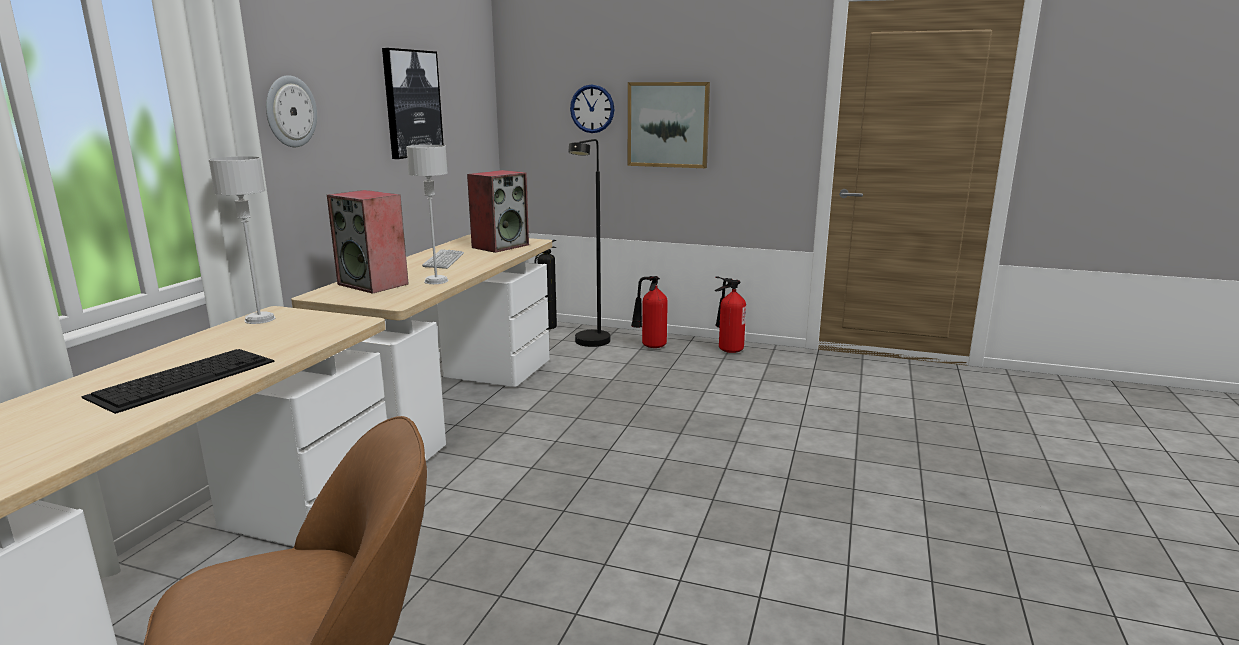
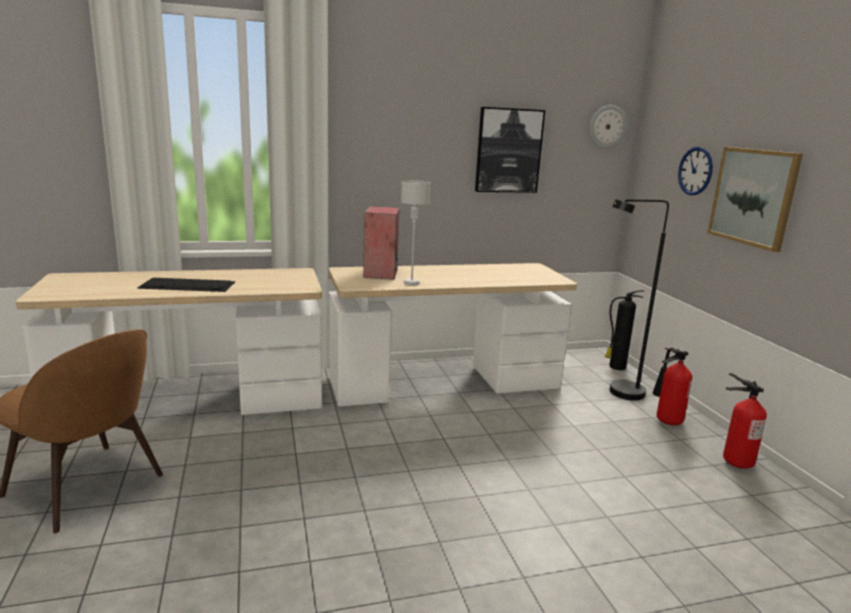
camera: 55 degrees right, 0 degrees up
grey table lamp [209,156,275,324] -> none
wall clock [266,75,317,147] -> wall clock moved to [589,105,627,149]
keyboard [422,249,464,269] -> none
speaker [467,170,529,253] -> none

